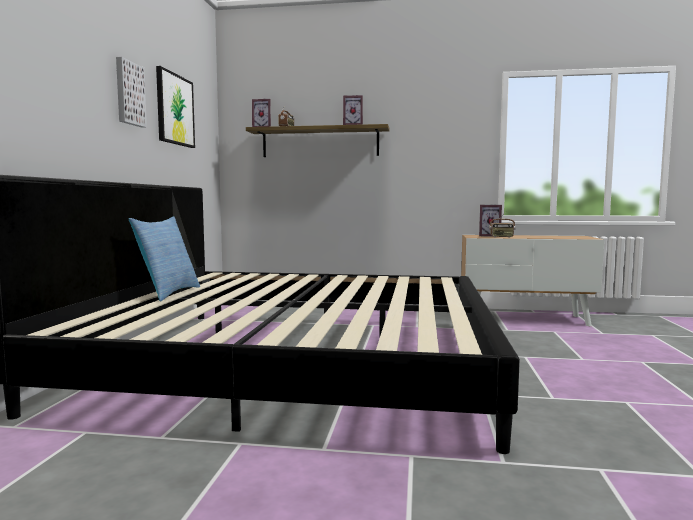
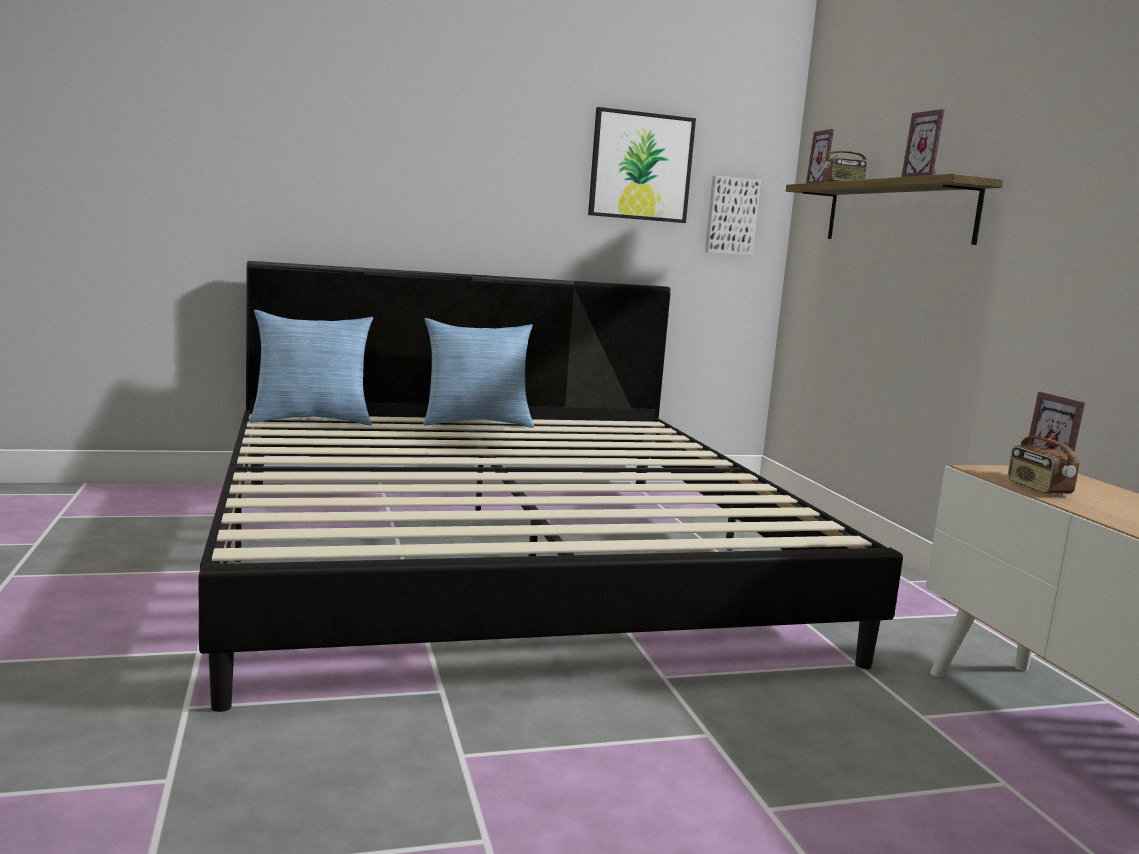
camera: 65 degrees right, 5 degrees up
picture [116,57,147,128] -> picture moved to [705,176,761,256]
none -> pillow [249,310,373,425]

